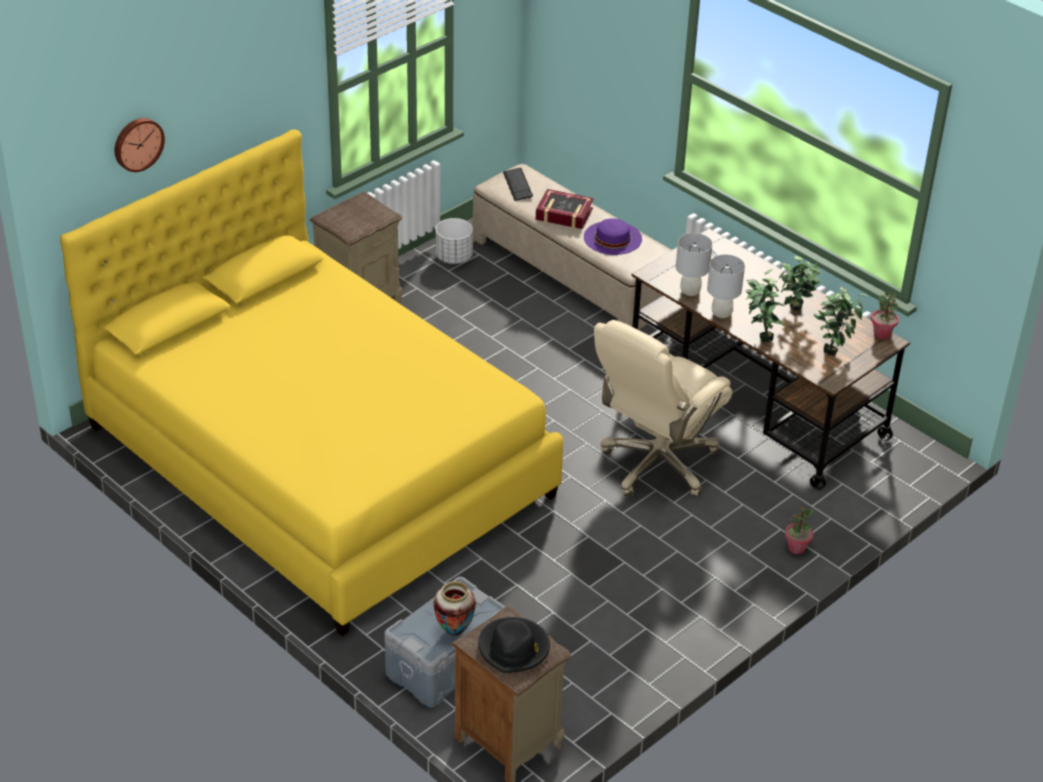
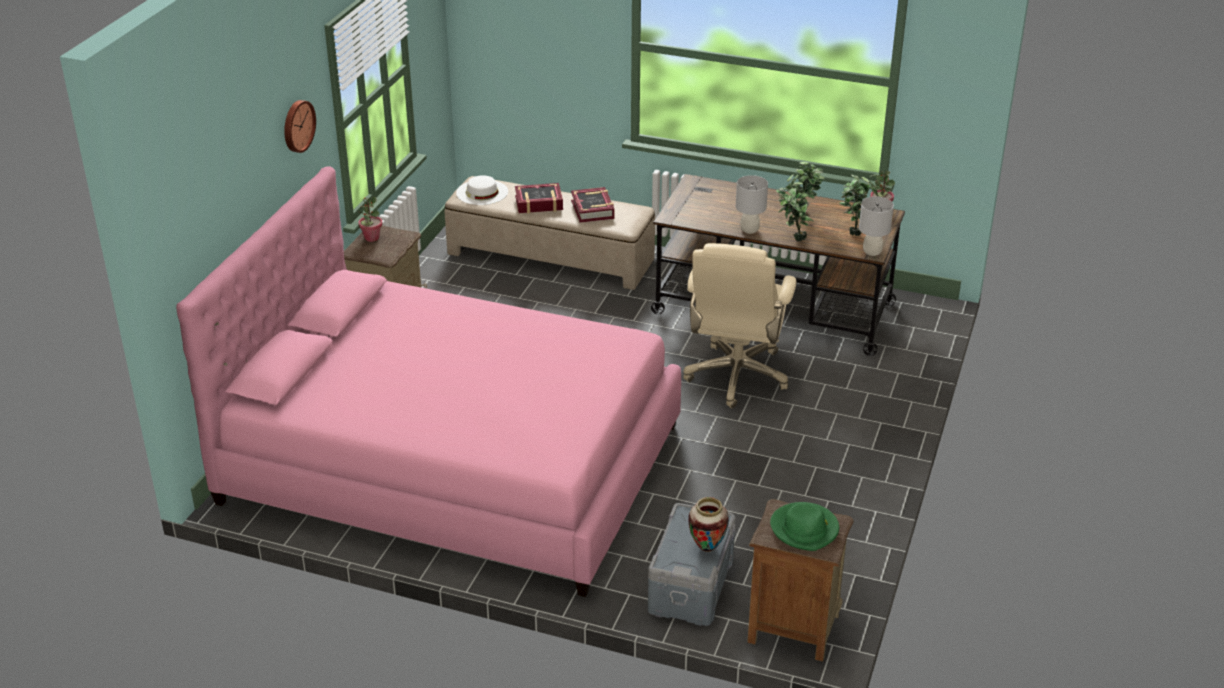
camera: 25 degrees left, 5 degrees down
yellow bed [60,129,563,636] -> pink bed [176,166,681,597]
wall clock [115,118,165,172] -> wall clock moved to [284,100,316,153]
white planter [435,218,473,264] -> none
black hat [478,617,550,673] -> green hat [770,502,839,551]
keyboard [503,168,533,201] -> white hat [456,175,508,205]
purple hat [584,218,642,255] -> book [571,187,614,223]
grey table lamp [676,233,713,296] -> grey table lamp moved to [859,196,894,256]
potted plant [785,507,813,554] -> potted plant moved to [358,196,382,242]

